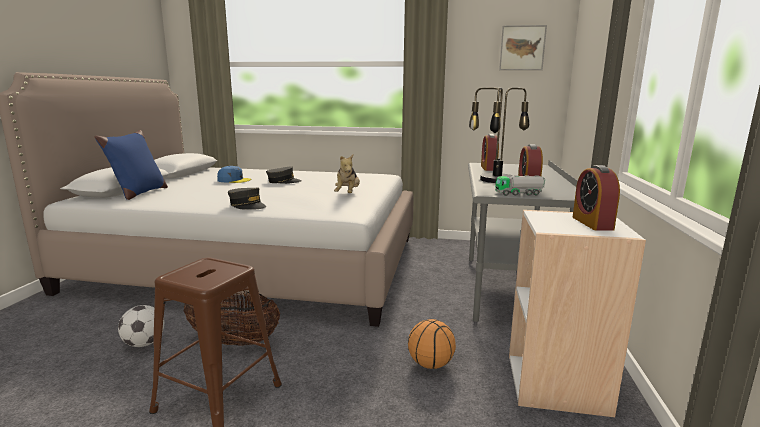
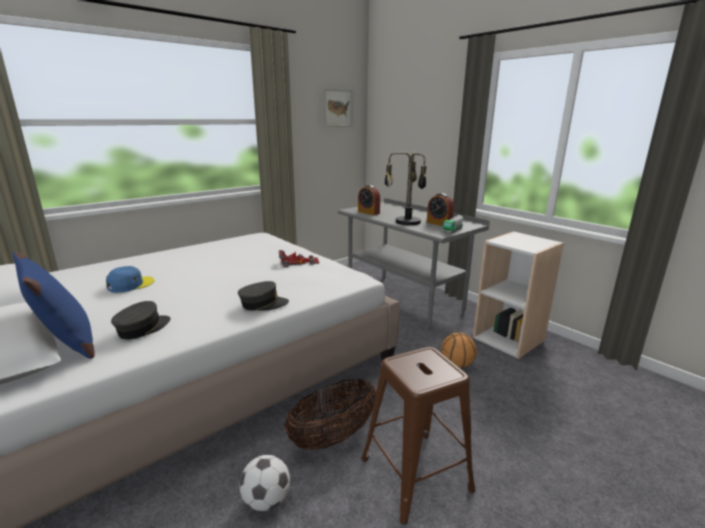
camera: 50 degrees left, 5 degrees up
grey cap [266,166,302,184] -> grey cap moved to [111,301,171,339]
plush toy [334,155,360,193] -> toy car [279,250,319,267]
alarm clock [572,165,620,230] -> none

